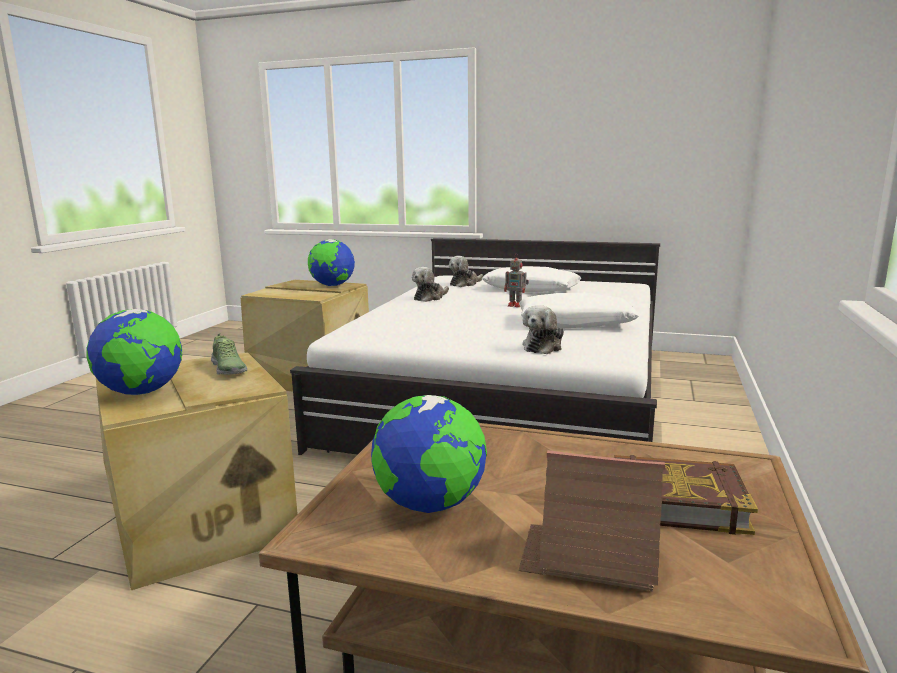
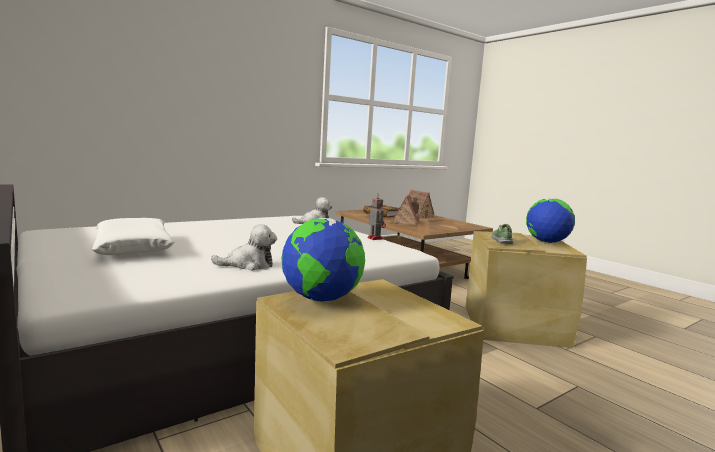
camera: 145 degrees left, 5 degrees down
globe [371,395,487,513] -> none
plush toy [449,256,483,287] -> none
toy robot [504,253,529,307] -> toy robot moved to [367,193,386,240]
white pillow [519,293,639,328] -> none
none -> toy house [392,193,419,225]

